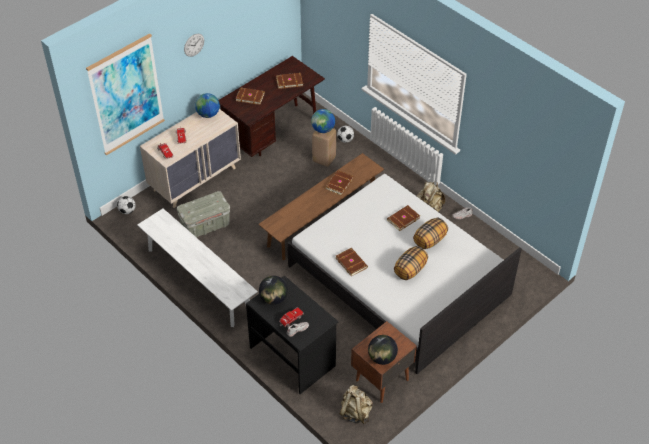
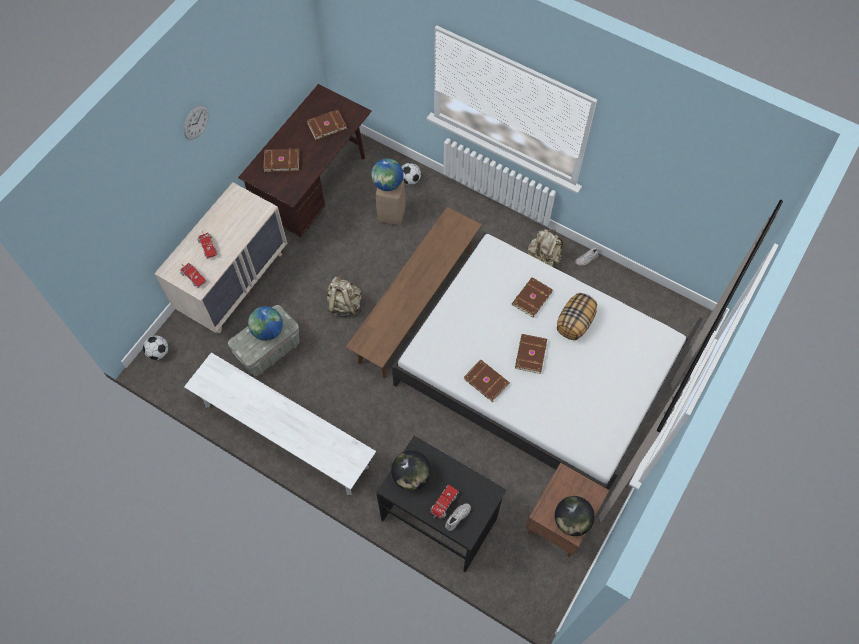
camera: 15 degrees left, 15 degrees up
picture [86,33,165,155] -> none
globe [195,93,220,118] -> globe moved to [248,306,283,341]
brown book [325,170,354,195] -> brown book moved to [515,334,547,374]
beige backpack [340,385,373,424] -> beige backpack moved to [326,276,362,317]
pillow [394,246,428,280] -> none

